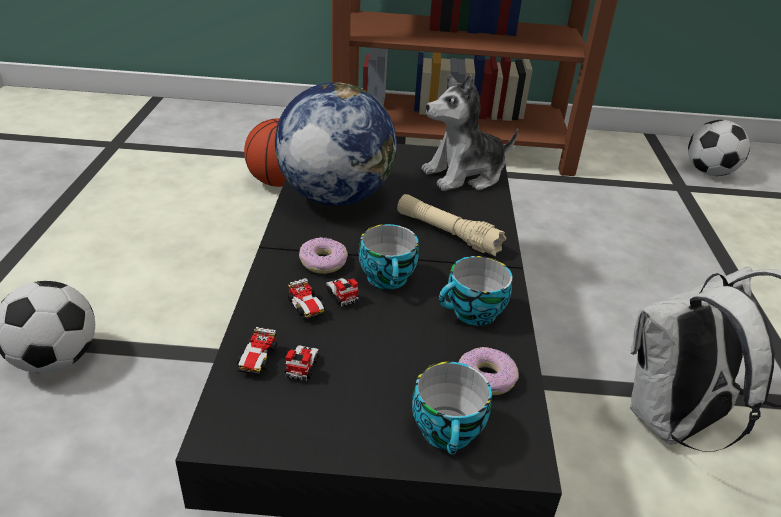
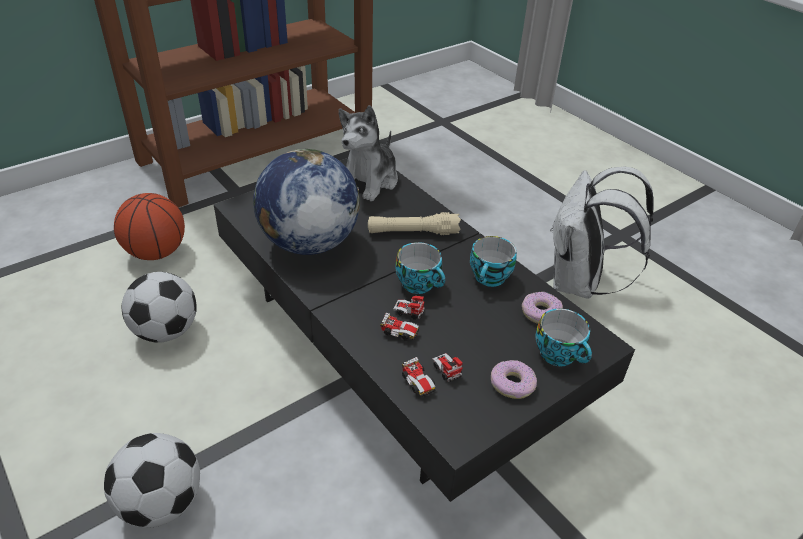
camera: 40 degrees left, 5 degrees up
donut [299,237,348,274] -> donut moved to [491,360,537,399]
football [688,120,750,176] -> football moved to [122,272,197,343]

